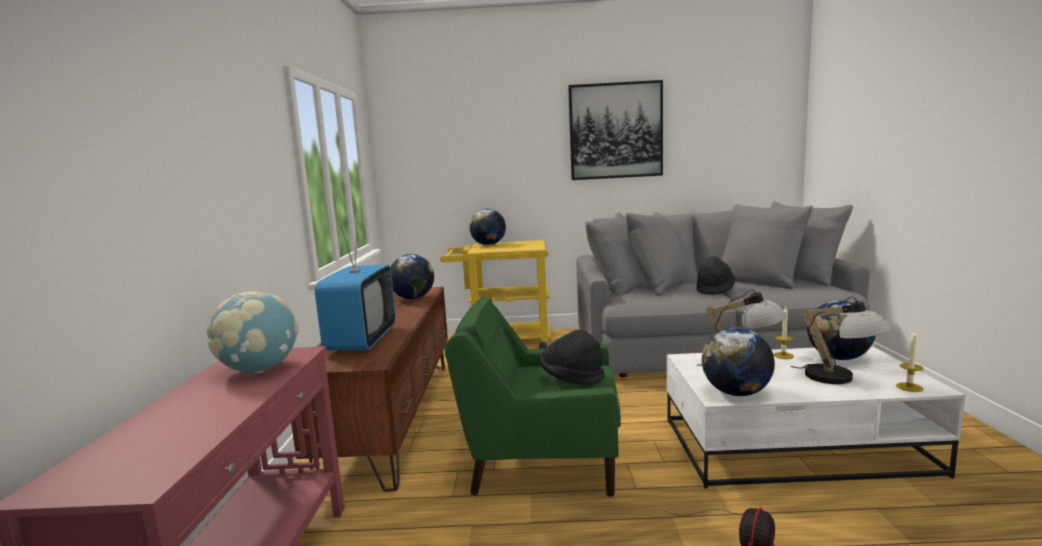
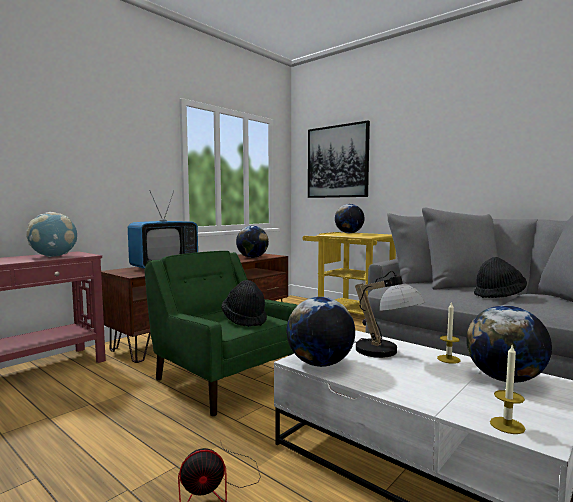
camera: 40 degrees right, 5 degrees down
picture [568,80,663,180] -> picture moved to [308,121,370,198]
table lamp [791,297,892,384] -> none

